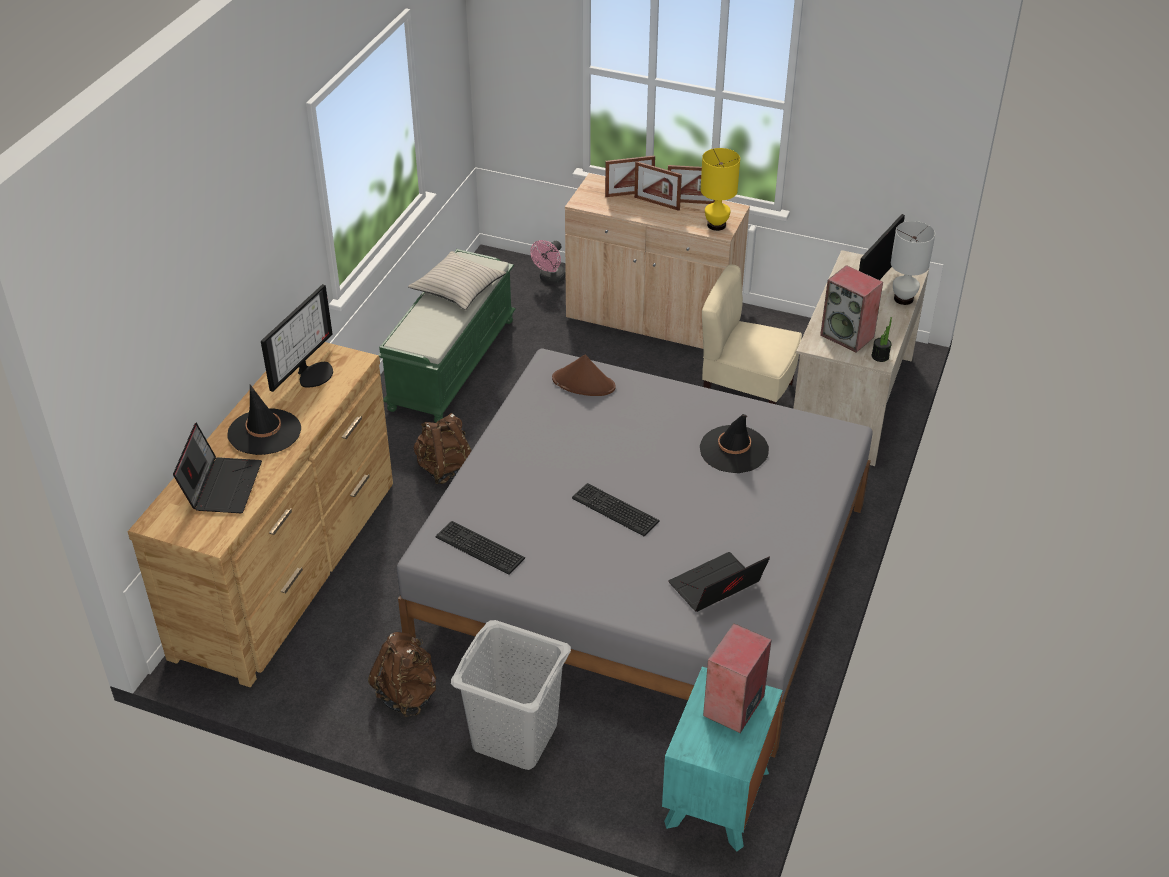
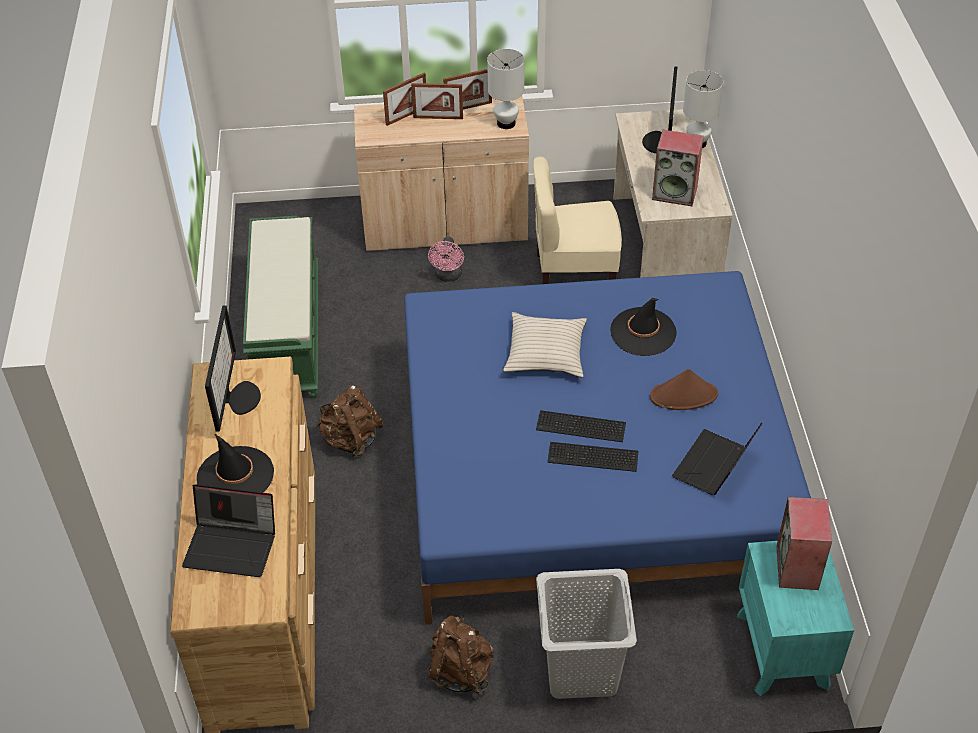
camera: 25 degrees left, 5 degrees up
laptop [173,423,262,513] -> laptop turned 120 degrees clockwise [182,484,275,577]
grey bed [397,348,873,757] -> blue bed [404,271,811,625]
beige pillow [408,251,506,310] -> beige pillow moved to [503,312,587,377]
keyboard [436,521,525,575] -> keyboard moved to [547,442,638,472]
pink fan [530,240,566,284] -> pink fan moved to [428,236,464,282]
brown hat [552,355,616,396] -> brown hat moved to [650,369,718,410]
yellow table lamp [701,148,740,231] -> white table lamp [487,49,525,129]
potted plant [872,317,892,362] -> none

